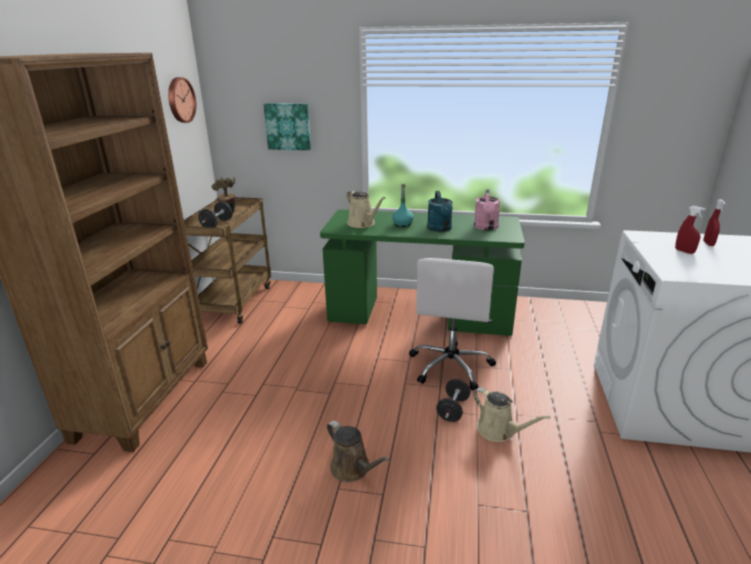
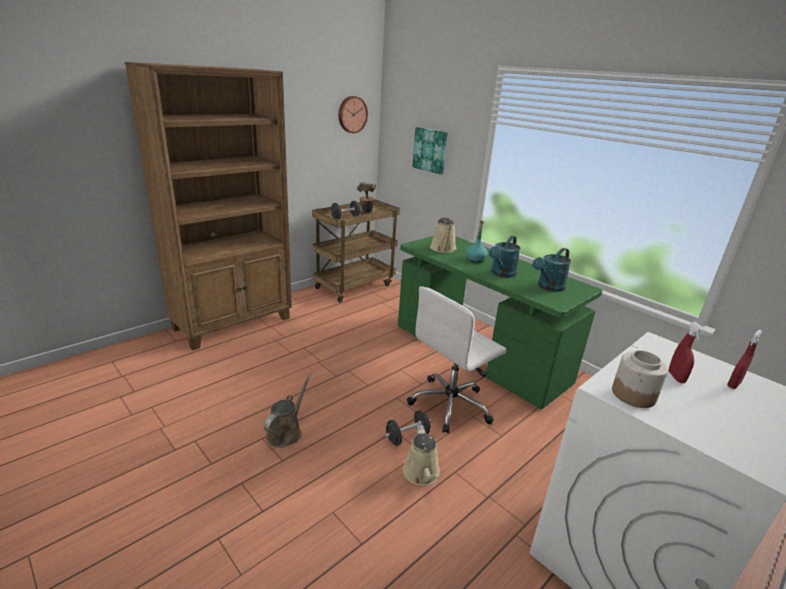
camera: 35 degrees right, 0 degrees up
brown watering can [327,421,390,482] -> brown watering can turned 150 degrees counterclockwise [264,373,312,447]
pink watering can [474,189,500,230] -> turquoise watering can [532,248,571,292]
none -> jar [612,350,668,408]

